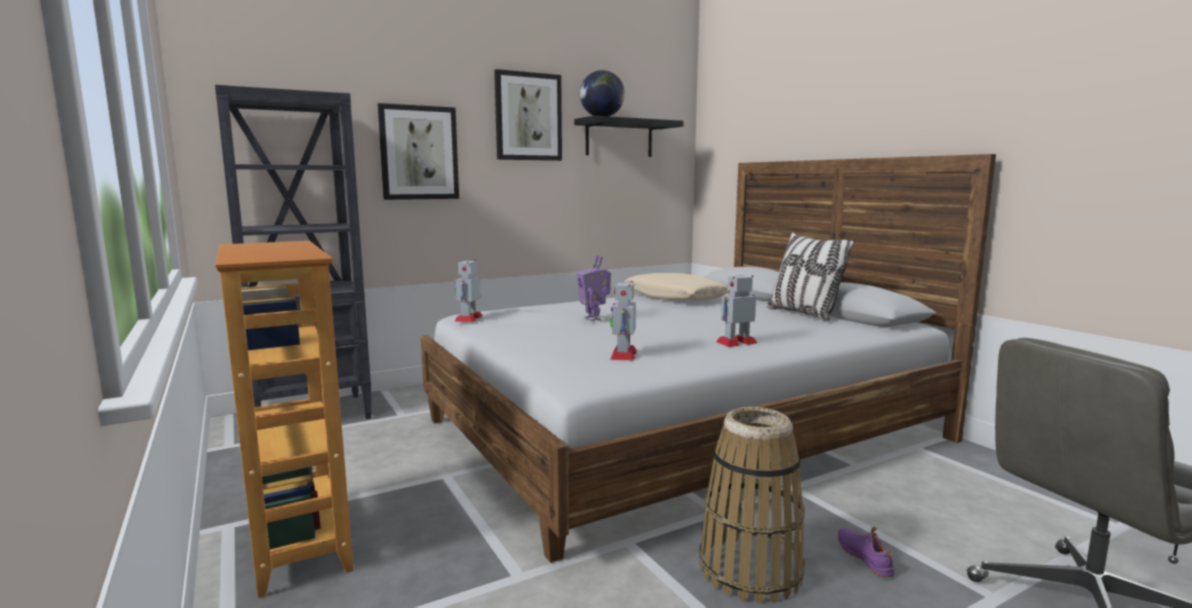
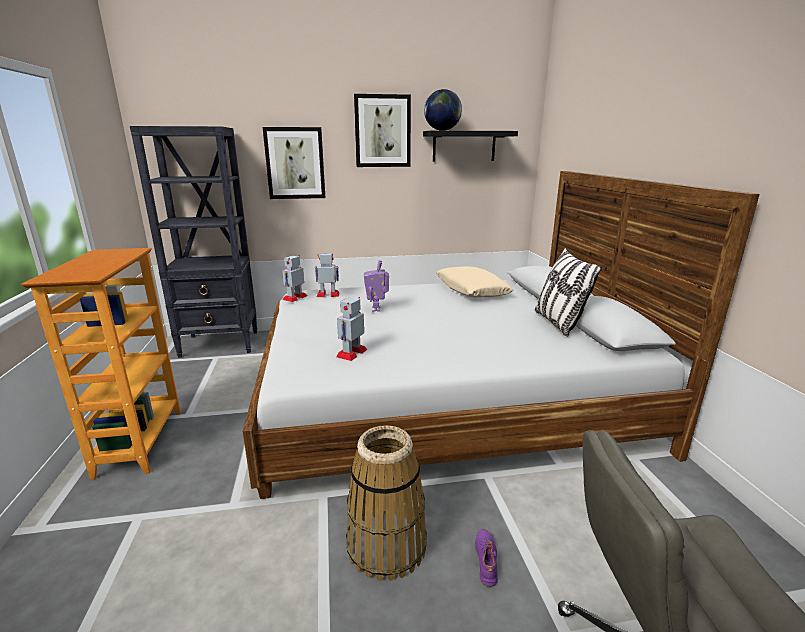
camera: 20 degrees right, 10 degrees up
toy robot [716,275,757,347] -> toy robot moved to [315,253,339,297]

